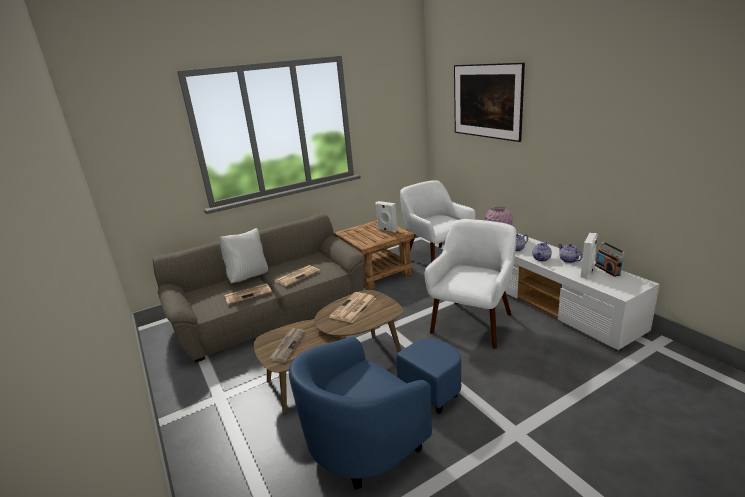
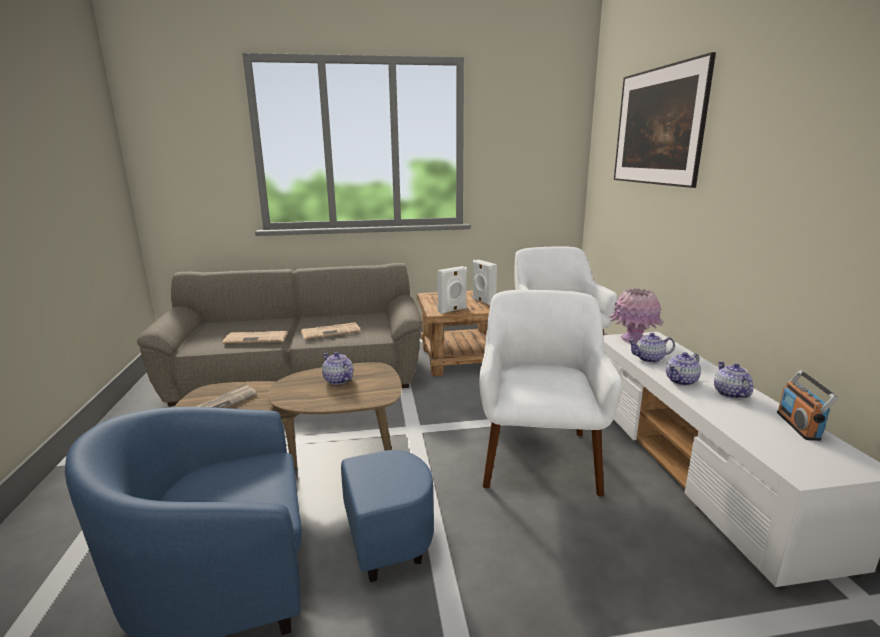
camera: 20 degrees right, 5 degrees down
white pillow [220,228,268,283] -> none
newspaper [329,292,376,323] -> teapot [322,352,353,385]
white armchair [424,219,516,349] -> white armchair turned 45 degrees counterclockwise [479,290,622,497]
white speaker [580,233,598,279] -> white speaker moved to [437,266,467,314]

